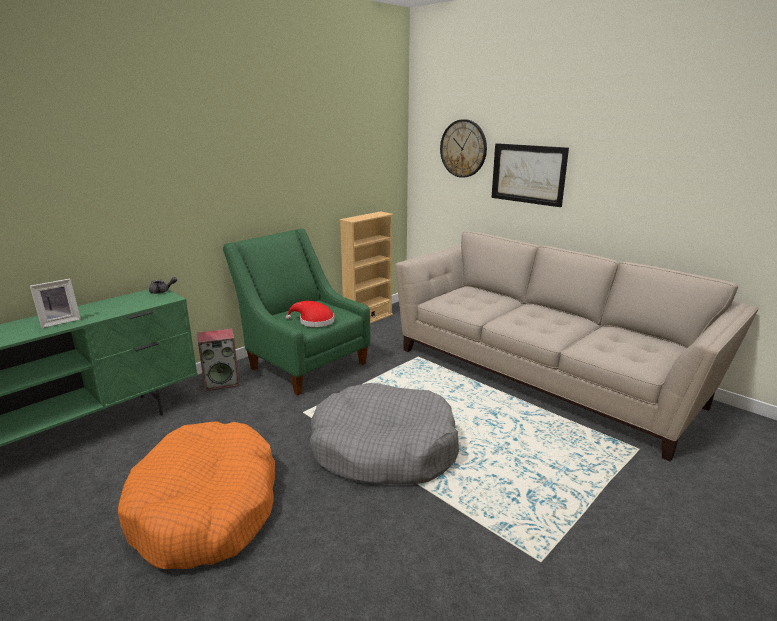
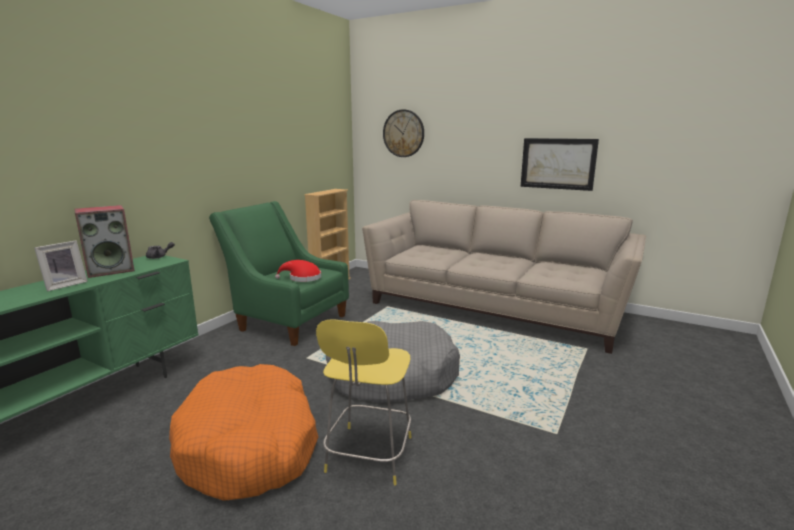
camera: 15 degrees left, 5 degrees down
speaker [198,328,240,392] -> speaker moved to [75,205,135,278]
picture [491,143,569,207] -> picture moved to [521,138,599,191]
none -> yellow stool [316,319,412,485]

